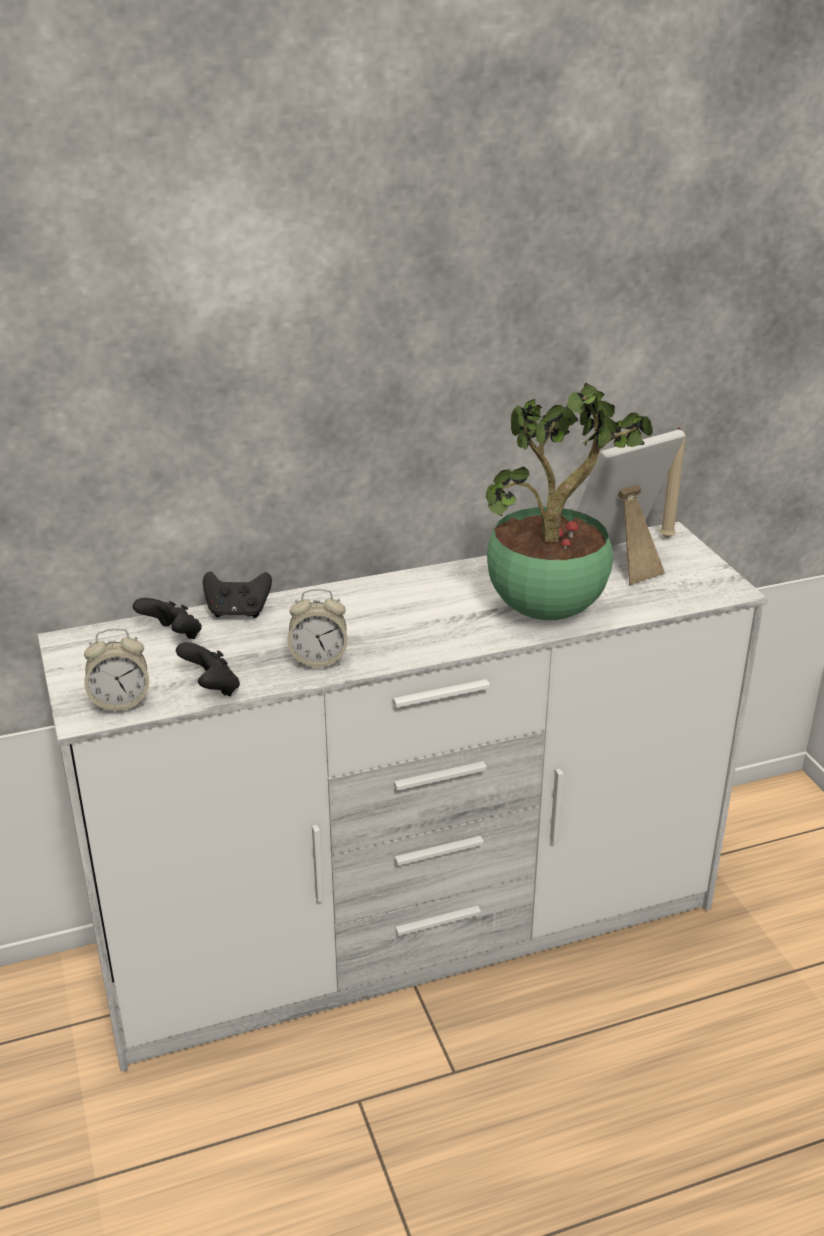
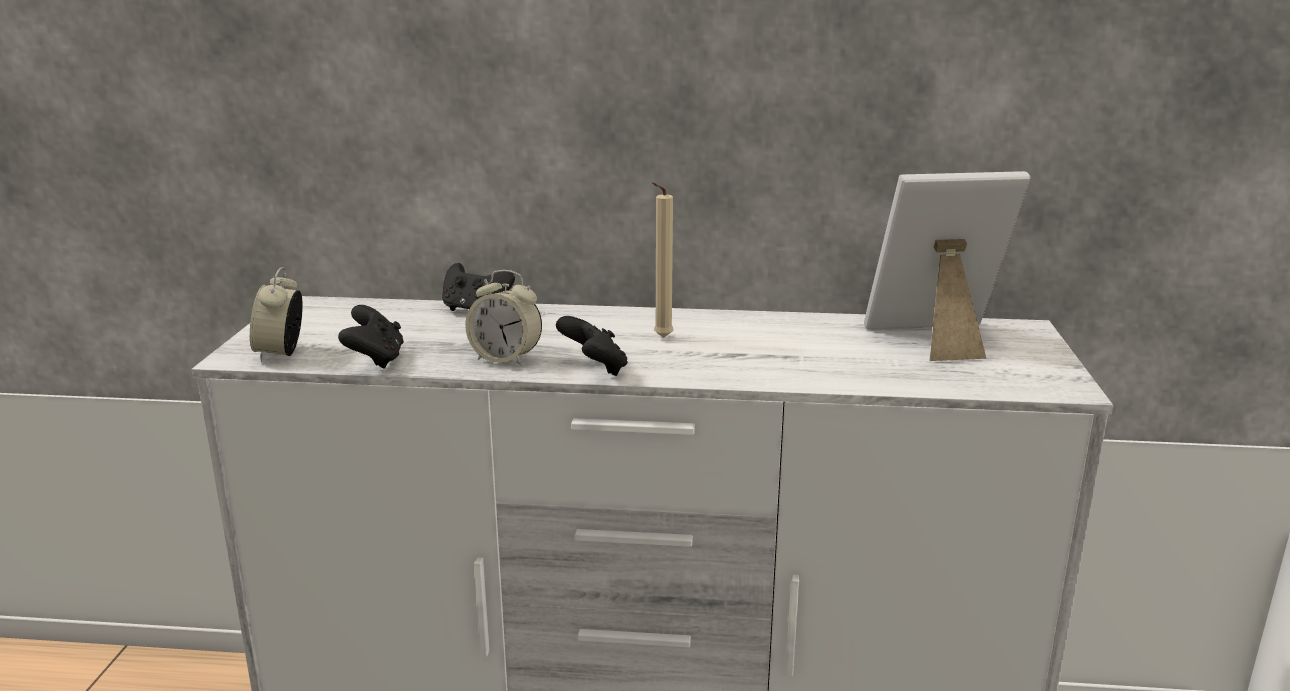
camera: 25 degrees right, 10 degrees down
alarm clock [84,628,149,712] -> alarm clock turned 75 degrees clockwise [250,267,303,362]
black game controller [133,598,202,639] -> black game controller moved to [556,316,628,376]
potted plant [486,383,653,620] -> none
beige candle [660,427,686,538] -> beige candle moved to [652,182,674,338]

